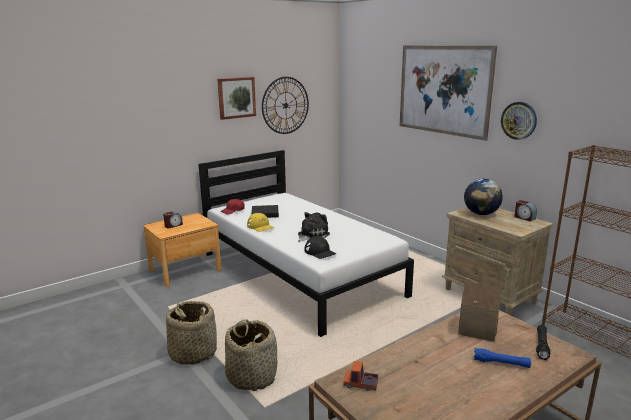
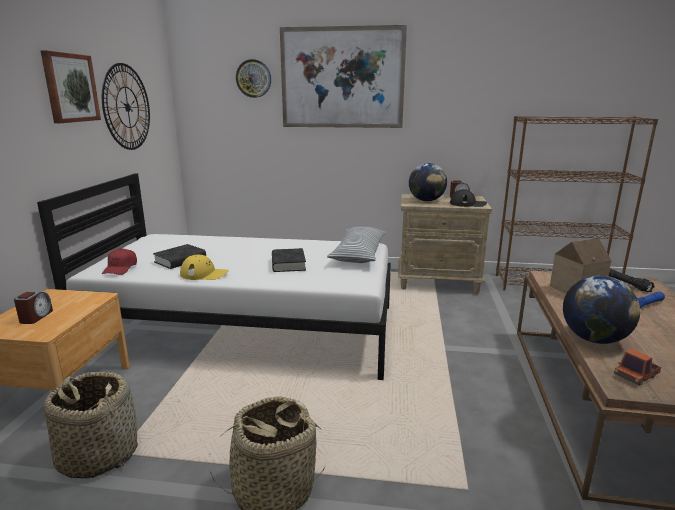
camera: 45 degrees left, 0 degrees up
basket [225,319,277,391] -> basket moved to [44,372,138,479]
plush toy [298,212,330,242] -> black book [272,248,306,272]
black cap [305,236,336,259] -> black cap moved to [450,189,487,207]
wall clock [501,102,537,140] -> wall clock moved to [236,59,271,98]
none -> pillow [327,227,386,263]
none -> globe [563,276,640,344]

